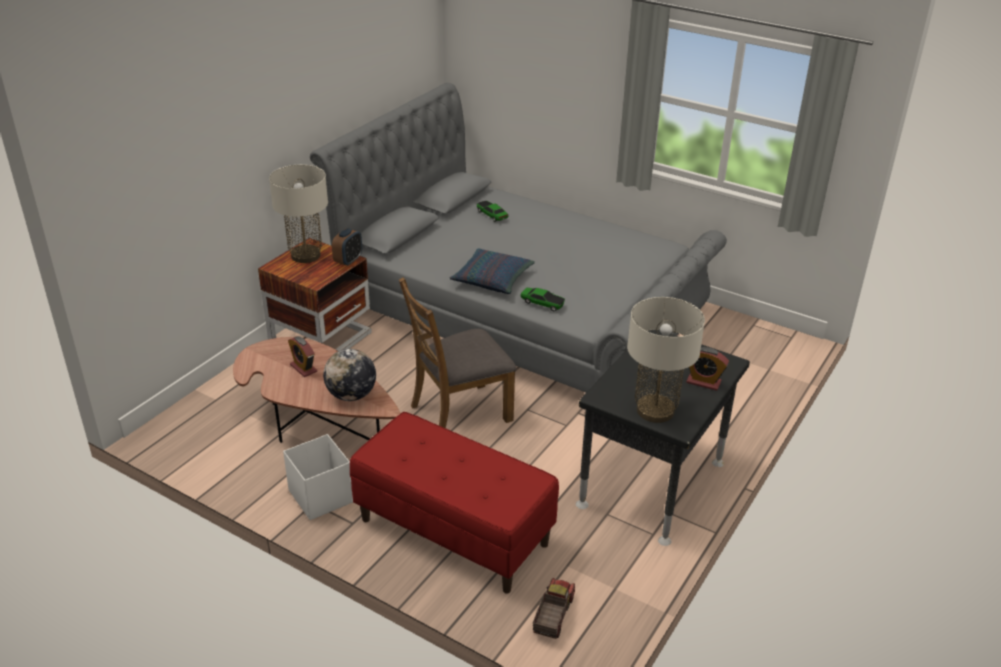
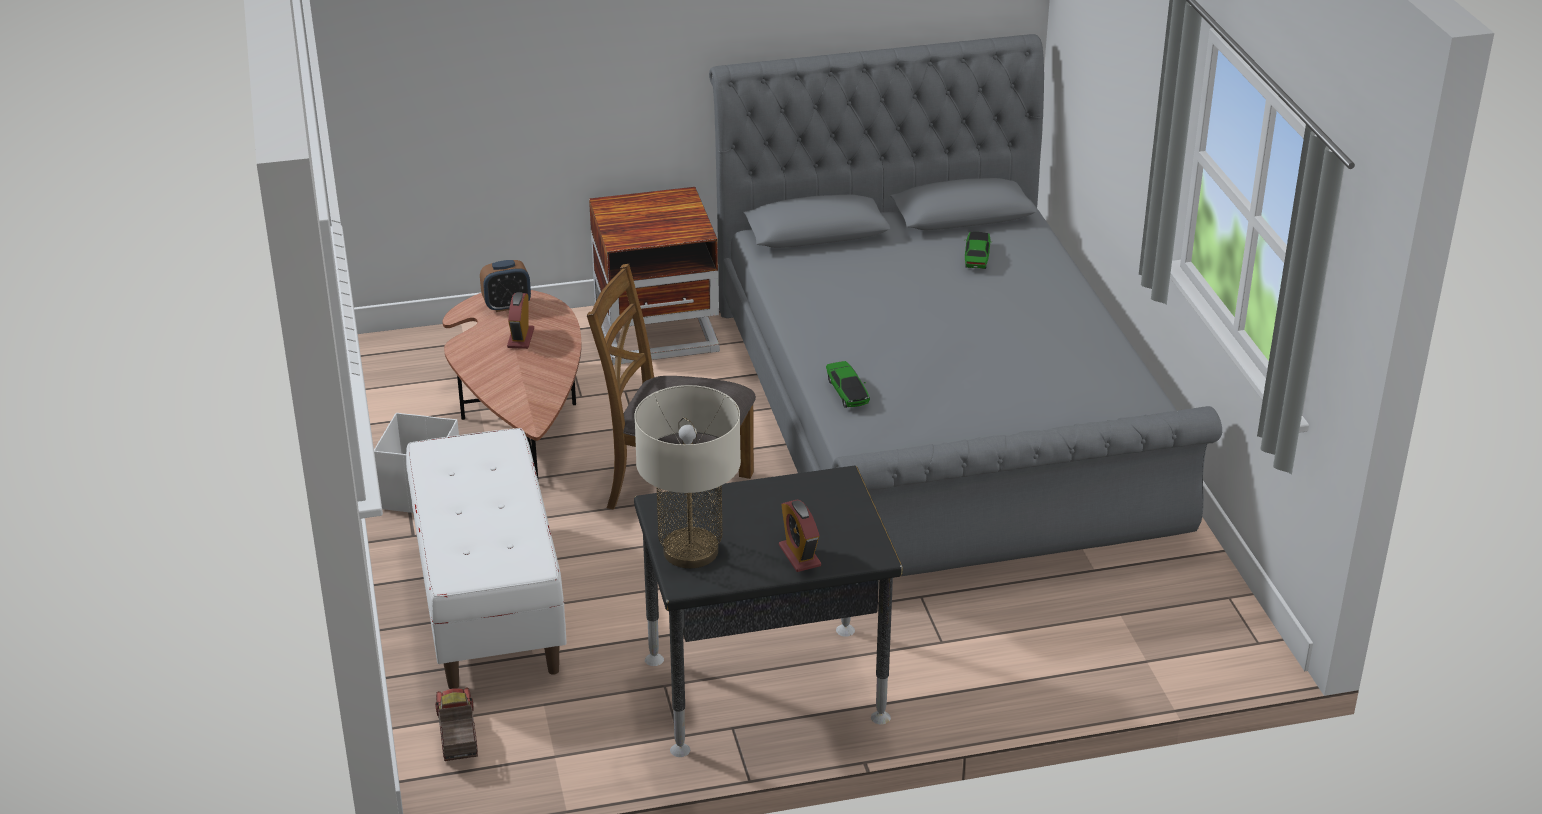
camera: 45 degrees right, 0 degrees up
table lamp [269,164,328,263] -> none
globe [323,349,376,401] -> none
alarm clock [332,228,362,266] -> alarm clock moved to [480,260,531,312]
red bench [350,412,559,594] -> white bench [406,428,567,689]
blue pillow [450,248,535,294] -> none
toy truck [533,578,575,639] -> toy truck turned 75 degrees counterclockwise [435,687,478,761]

